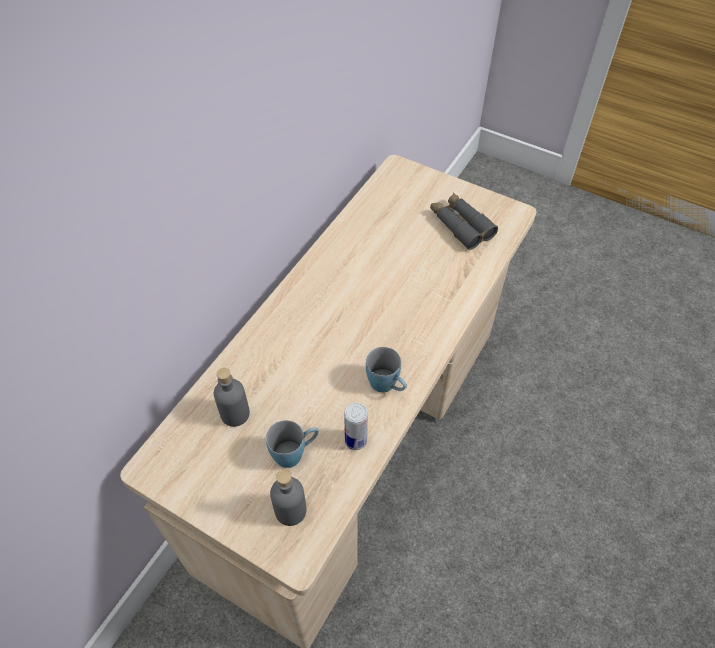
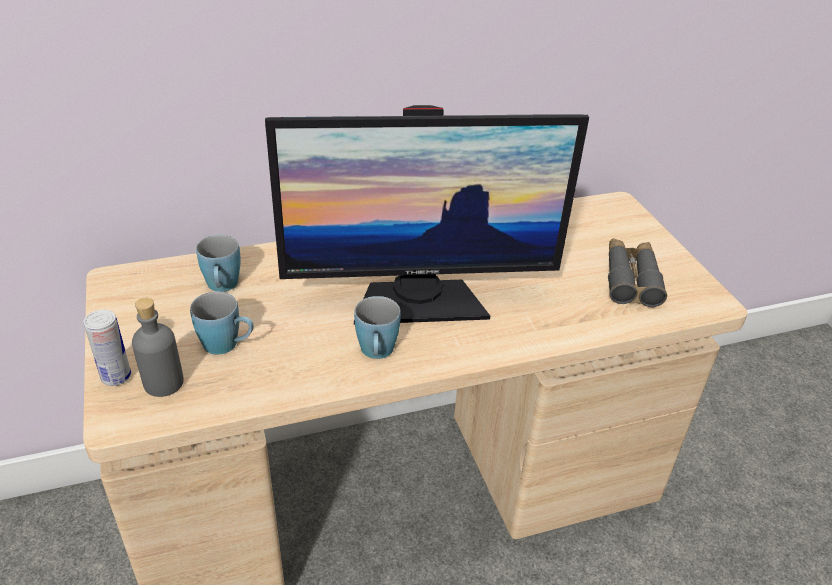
camera: 40 degrees right, 15 degrees down
grey bottle [214,368,250,427] -> blue mug [196,235,241,292]
can [344,402,368,450] -> can moved to [83,310,131,386]
none -> monitor [265,105,589,325]

